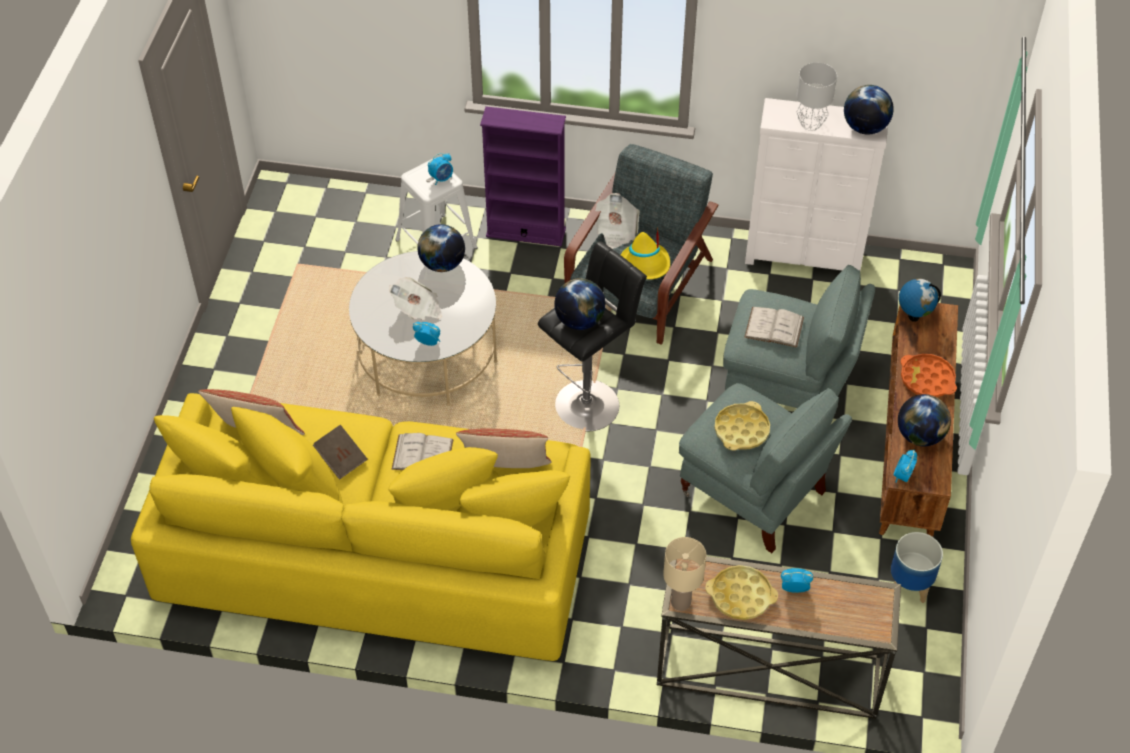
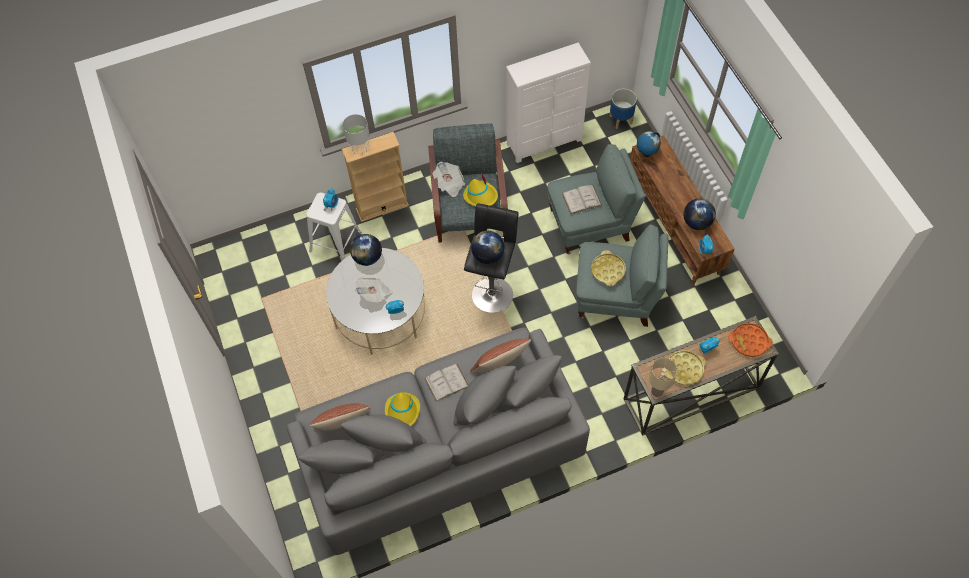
camera: 30 degrees left, 10 degrees up
yellow sofa [131,393,591,661] -> grey sofa [287,328,590,555]
brown book [313,425,367,480] -> yellow hat [385,392,420,426]
purple bookcase [480,106,566,247] -> beige bookcase [342,132,409,222]
grey table lamp [797,62,837,131] -> grey table lamp moved to [343,114,369,156]
globe [844,85,894,134] -> none
planter [891,532,943,603] -> planter moved to [609,89,637,129]
orange tray [900,354,957,397] -> orange tray moved to [728,323,773,357]

